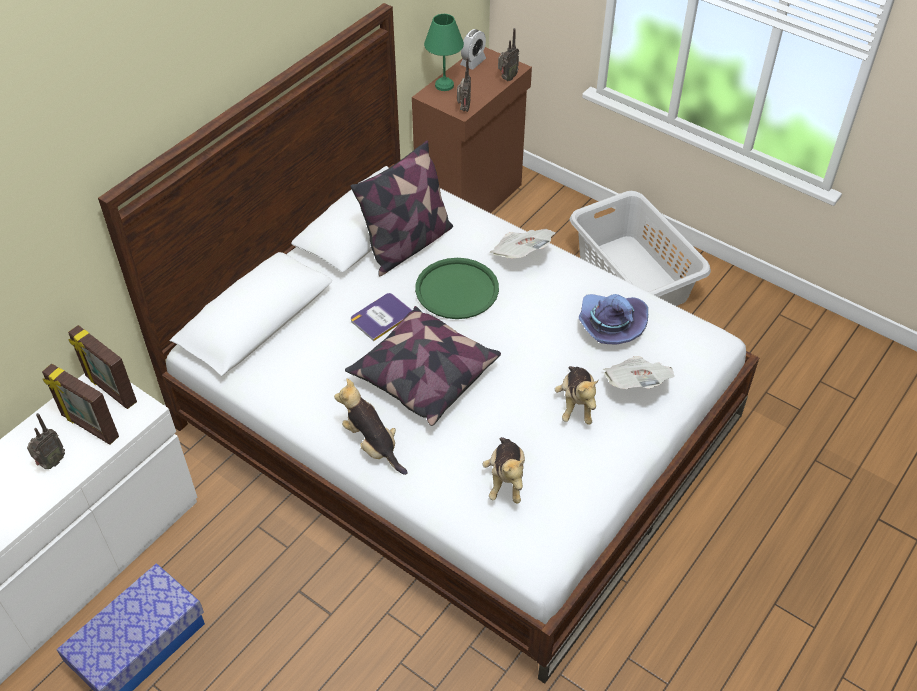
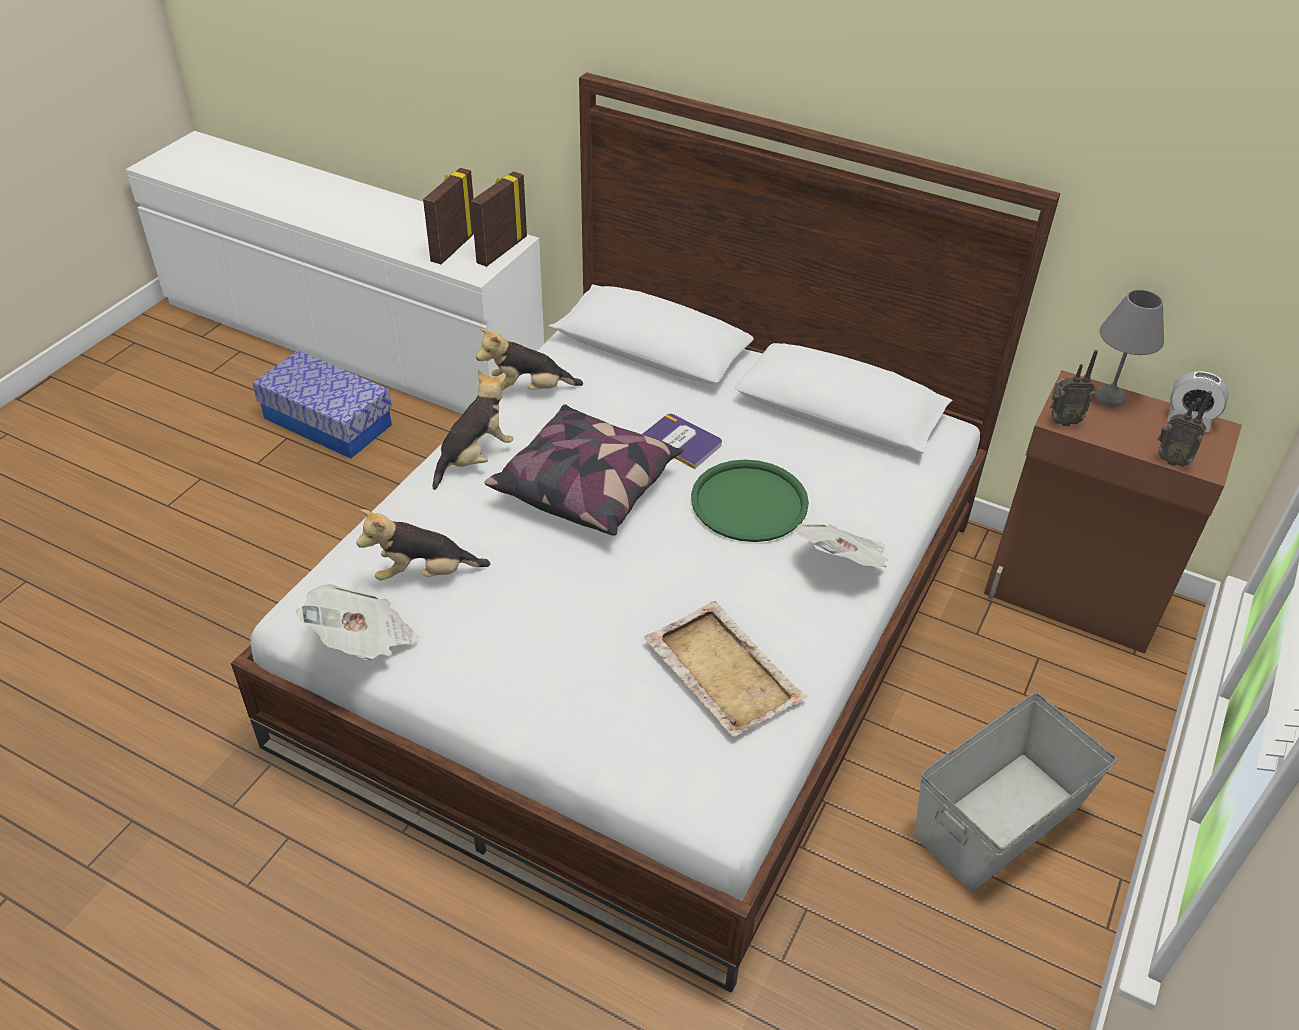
camera: 80 degrees right, 5 degrees down
radio [27,413,65,469] -> none
pillow [350,140,453,276] -> none
green table lamp [424,14,464,91] -> grey table lamp [1095,290,1164,407]
plush toy [555,366,599,425] -> plush toy moved to [476,328,583,390]
grey laundry basket [570,191,711,306] -> grey storage box [914,692,1117,892]
purple hat [579,294,648,345] -> beige tray [644,601,807,737]
newspaper [603,356,675,389] -> newspaper moved to [296,584,419,660]

